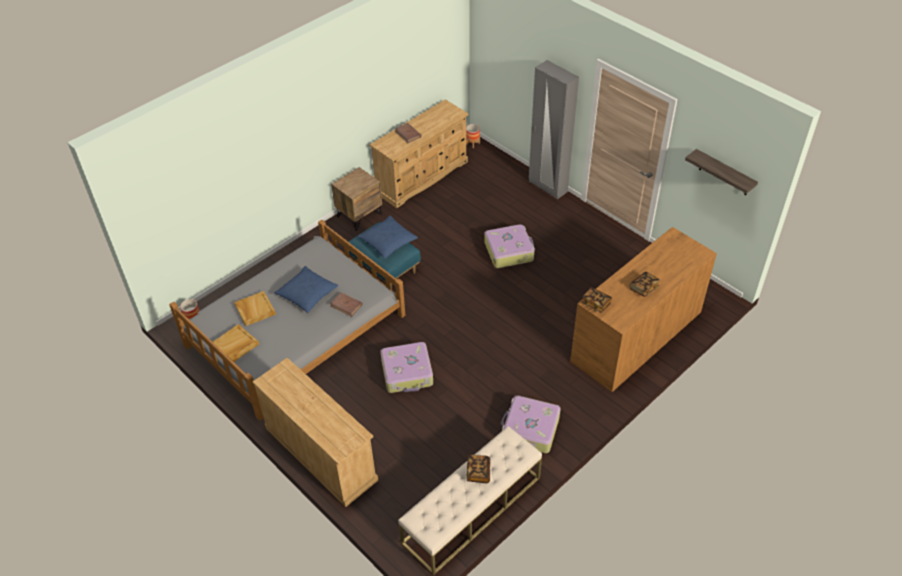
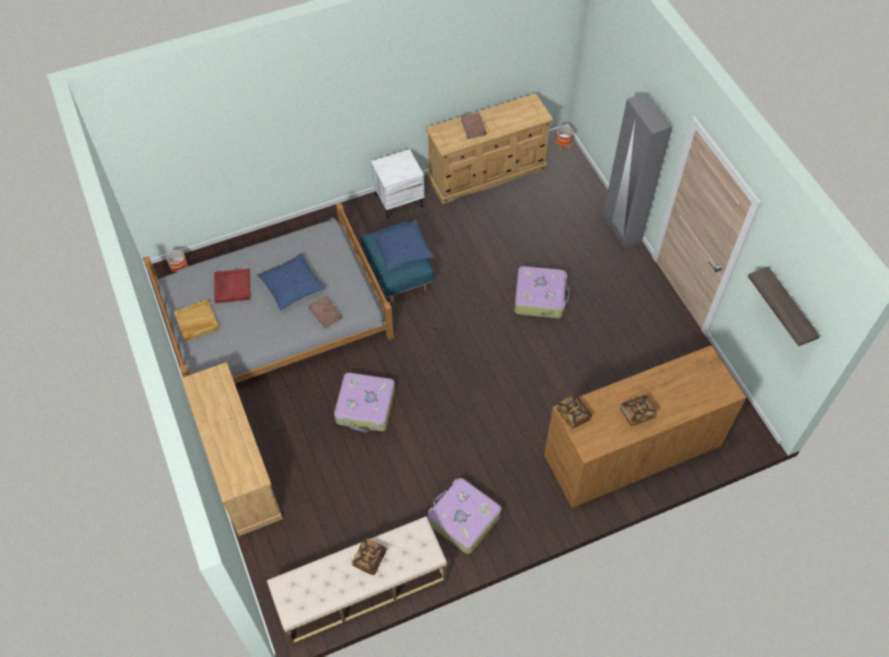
camera: 20 degrees right, 10 degrees up
beige tray [234,291,276,326] -> red tray [214,269,251,303]
brown nightstand [331,167,382,231] -> white nightstand [371,149,424,219]

